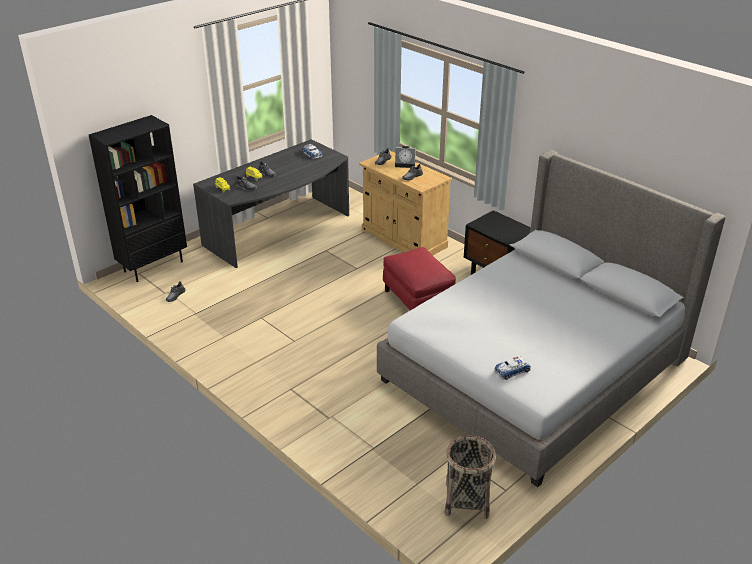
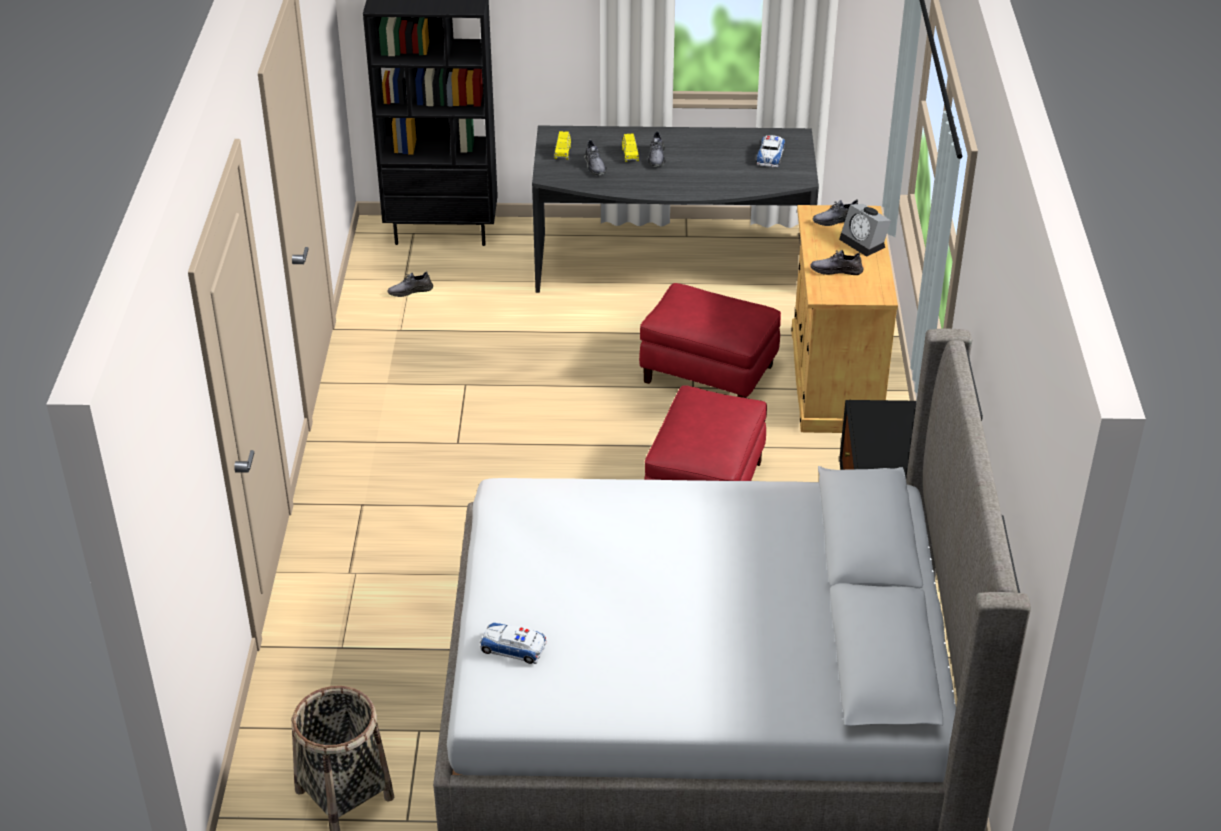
camera: 45 degrees right, 5 degrees up
none -> red ottoman [639,283,781,398]

